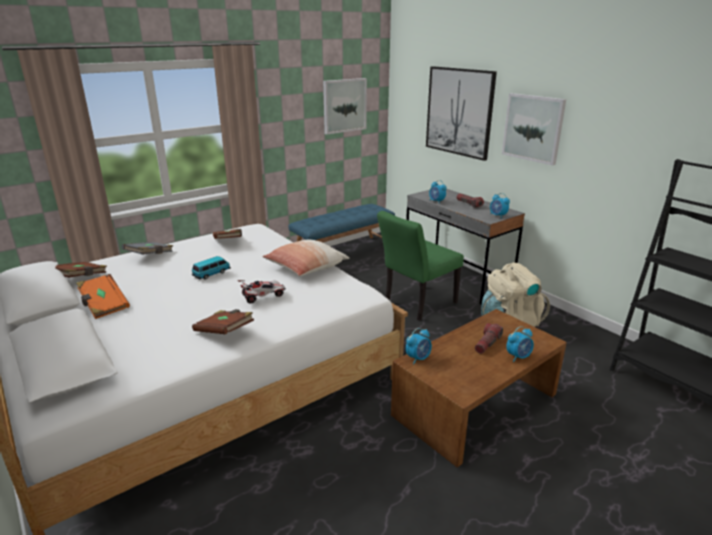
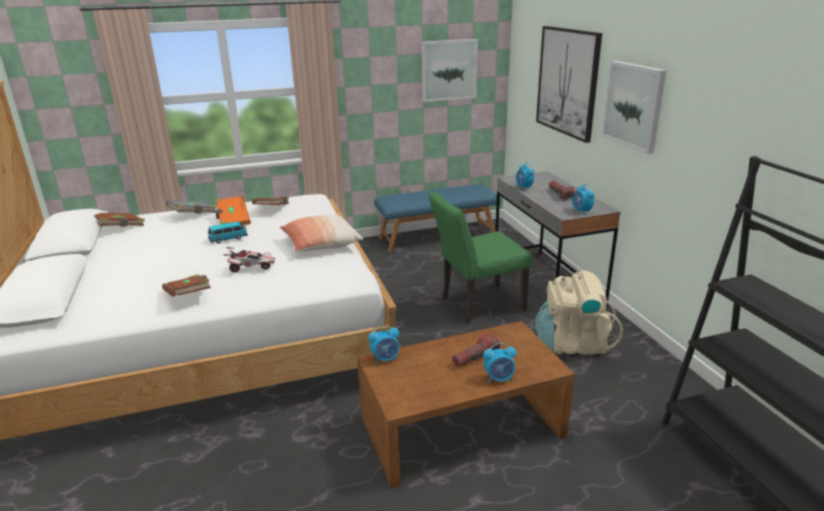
camera: 20 degrees right, 0 degrees up
orange book [76,274,130,319] -> orange book moved to [215,196,251,225]

